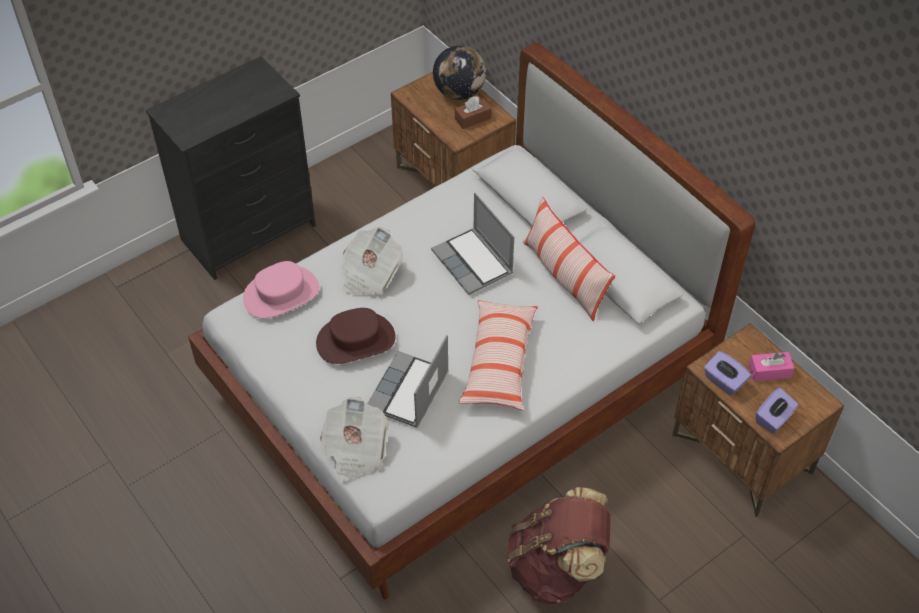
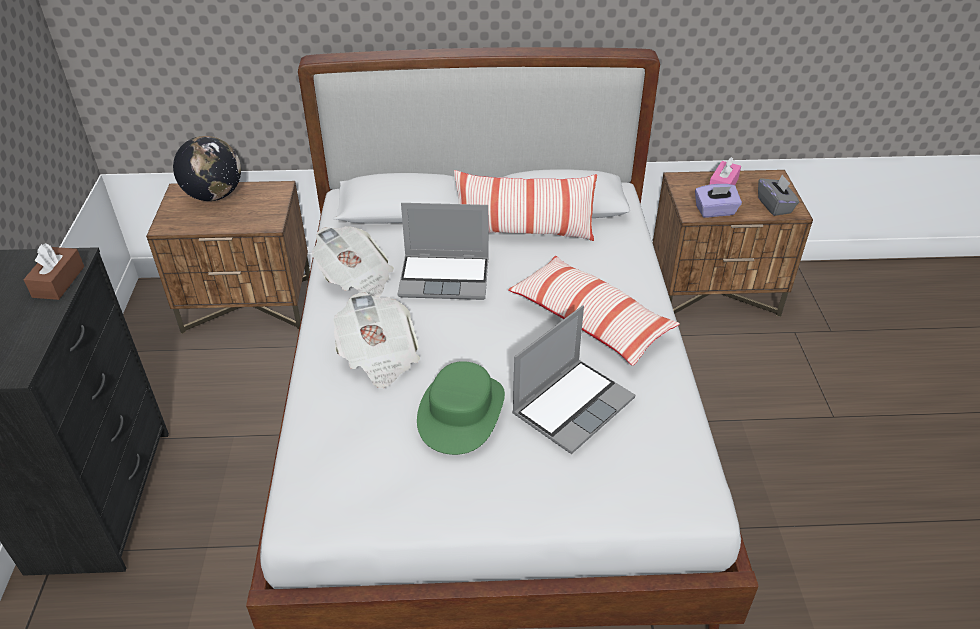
camera: 55 degrees left, 10 degrees down
pink hat [243,261,319,318] -> none
brown hat [316,308,396,364] -> green hat [417,361,505,455]
newspaper [320,397,389,481] -> newspaper moved to [312,226,394,297]
laptop [367,335,449,428] -> laptop turned 105 degrees counterclockwise [512,306,635,454]
brown tissue box [455,96,492,129] -> brown tissue box moved to [24,243,84,300]
brown backpack [507,487,610,604] -> none
purple tissue box [756,388,798,434] -> grey tissue box [758,174,799,216]

